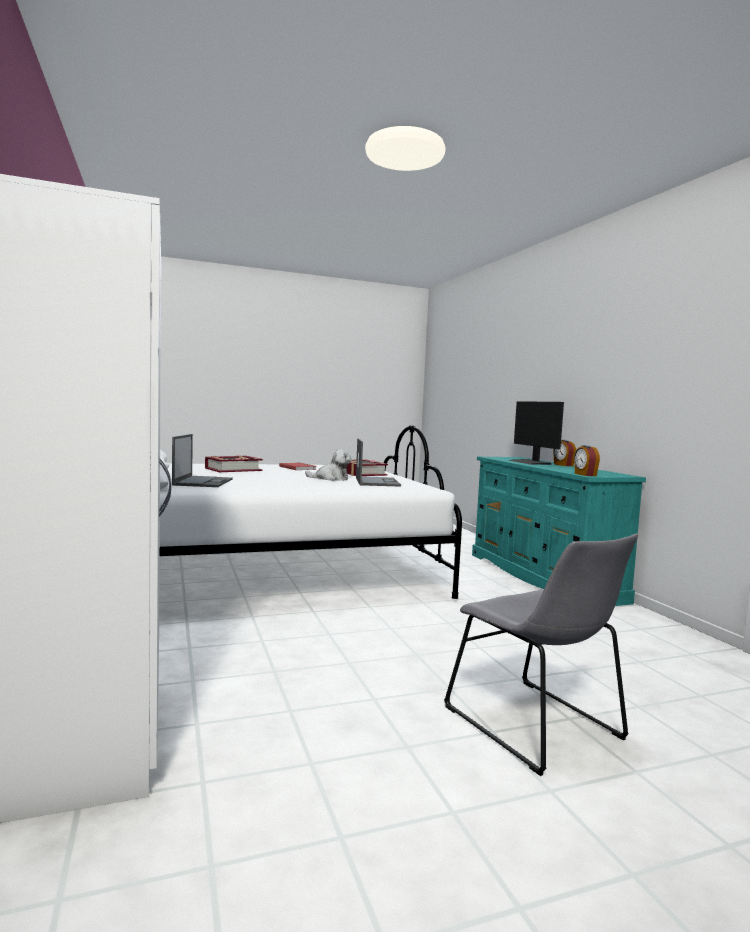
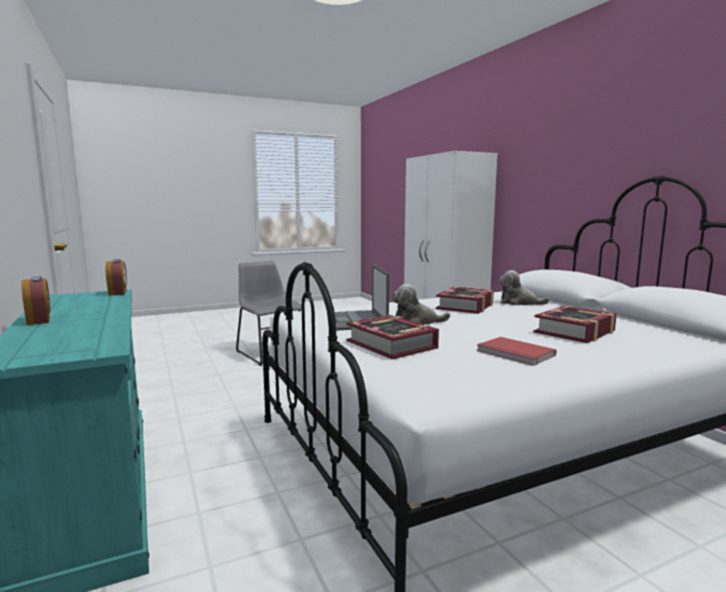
camera: 175 degrees right, 5 degrees up
laptop [172,434,233,487] -> plush toy [499,270,550,305]
monitor [508,401,564,465] -> none
none -> book [436,287,494,314]

